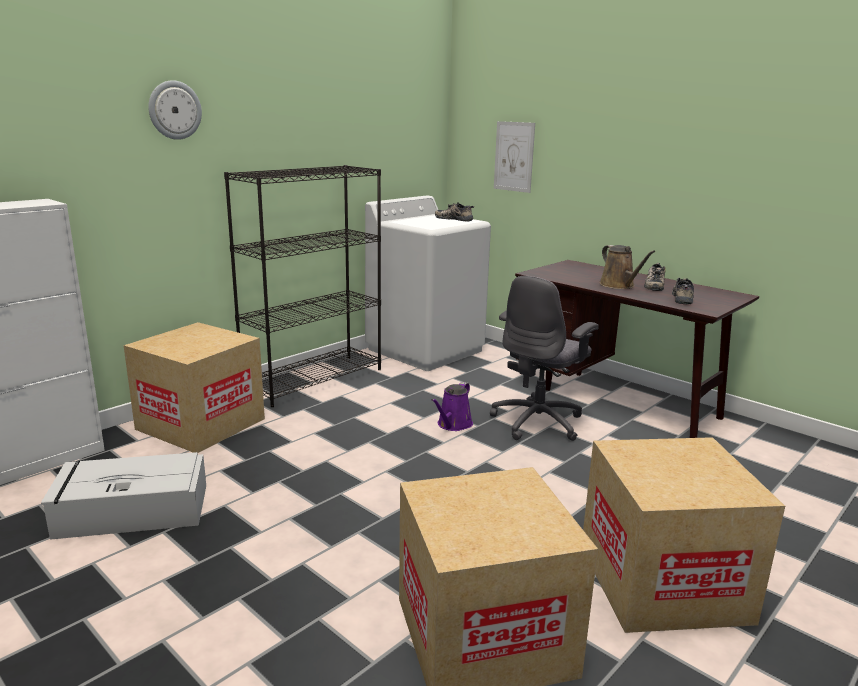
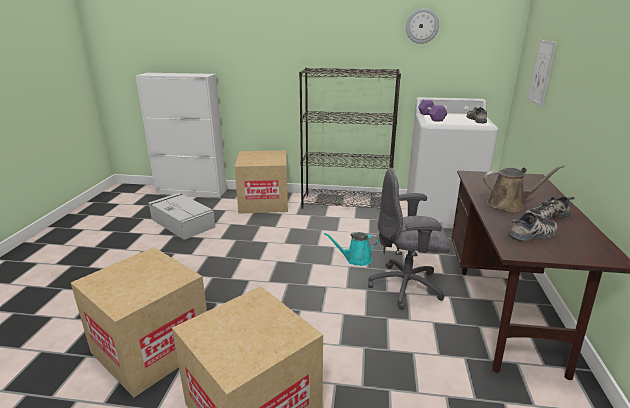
camera: 55 degrees right, 5 degrees up
wall clock [148,80,202,140] -> wall clock moved to [406,8,439,44]
purple watering can [431,382,473,431] -> turquoise watering can [324,232,379,266]
brown watering can [600,245,655,289] -> brown watering can turned 120 degrees counterclockwise [483,165,565,212]
none -> purple dumbbell [418,100,447,122]

